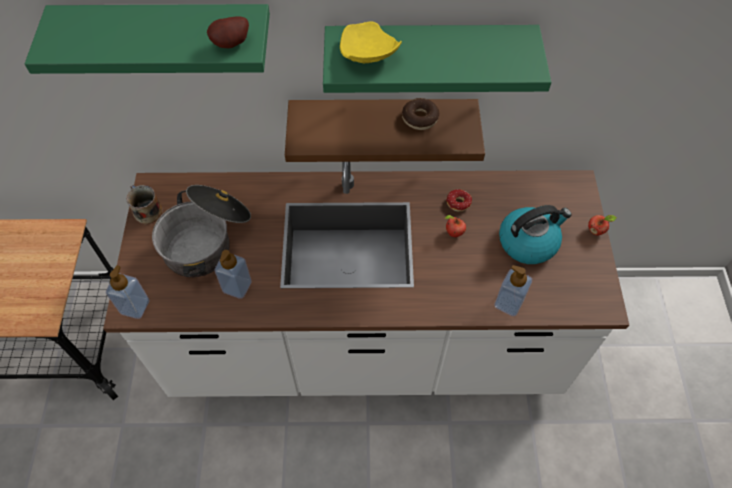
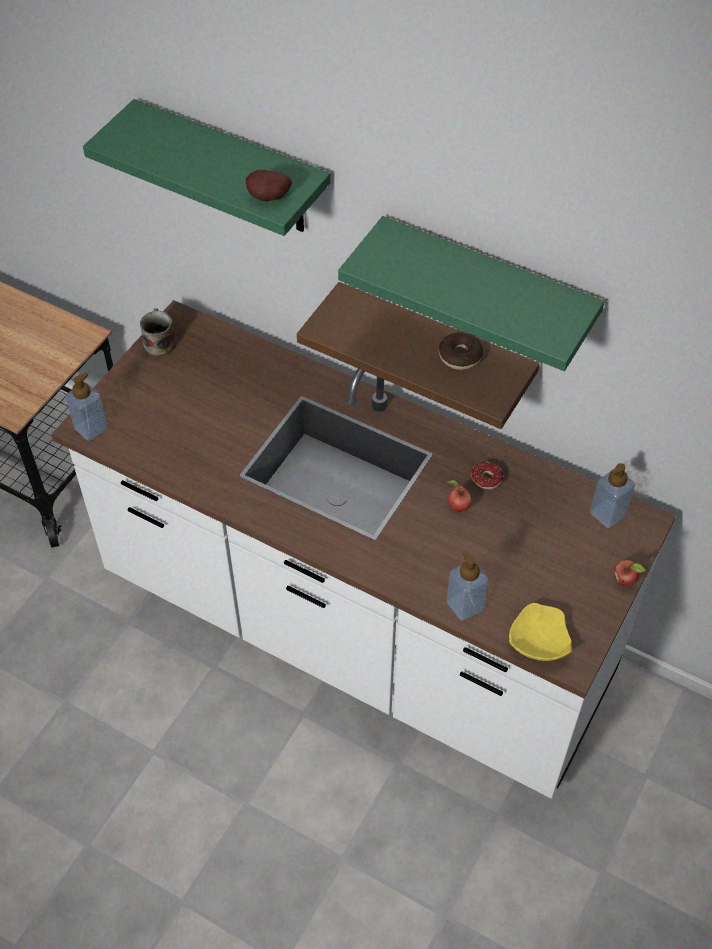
camera: 30 degrees right, 5 degrees down
cooking pot [152,185,251,277] -> none
soap dispenser [215,250,252,299] -> soap dispenser moved to [590,463,635,528]
yellow plate [340,21,402,63] -> yellow plate moved to [509,603,572,661]
kettle [499,205,572,264] -> none

